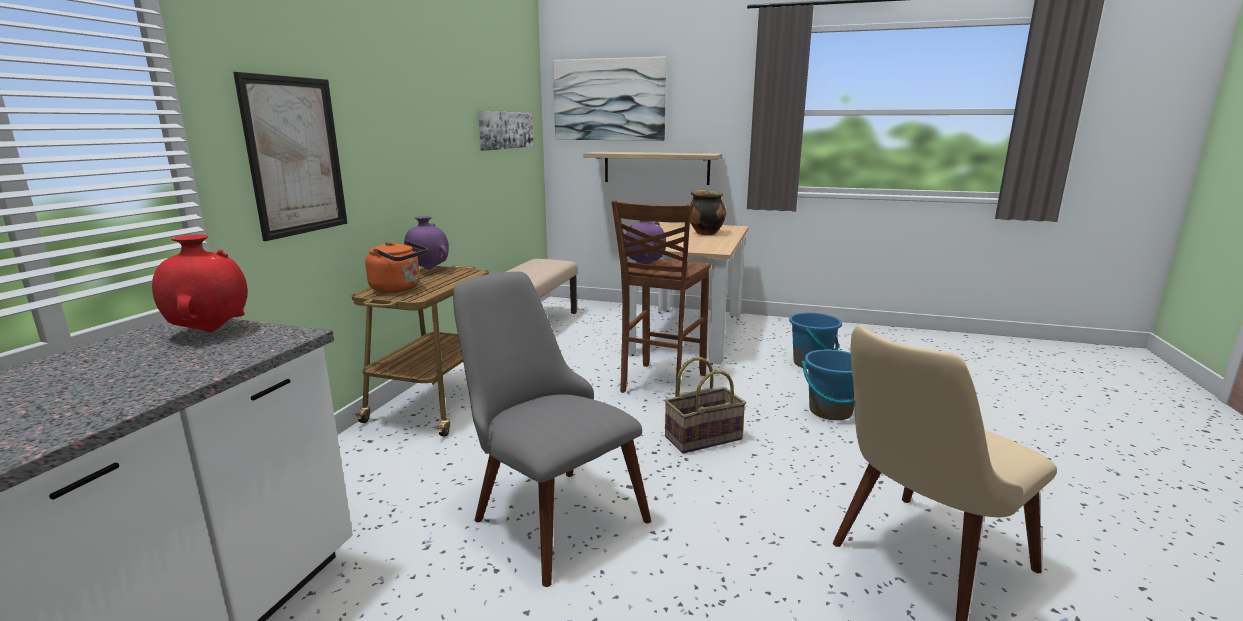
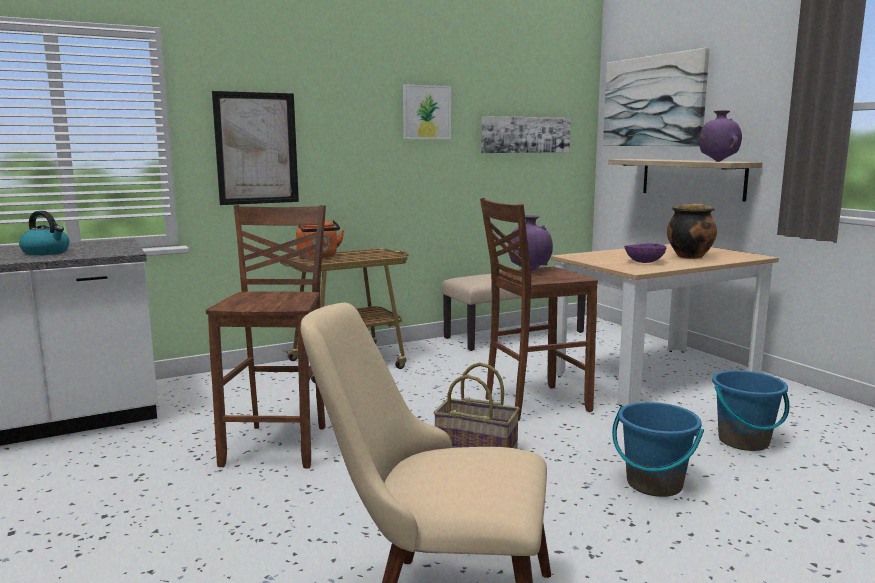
camera: 45 degrees right, 5 degrees down
red vase [152,234,248,332] -> none
purple vase [404,216,449,270] -> purple vase moved to [699,110,742,162]
grey chair [453,272,651,587] -> brown stool [206,205,326,468]
none -> kettle [19,211,70,255]
none -> picture [403,84,451,139]
none -> purple bowl [624,243,667,263]

